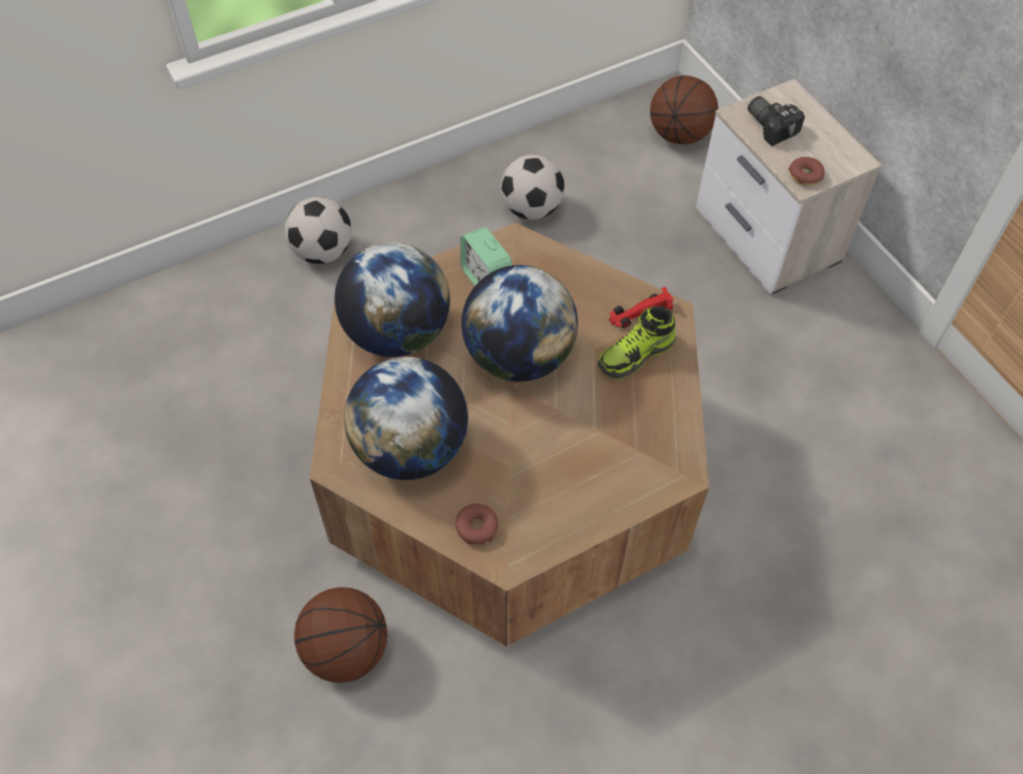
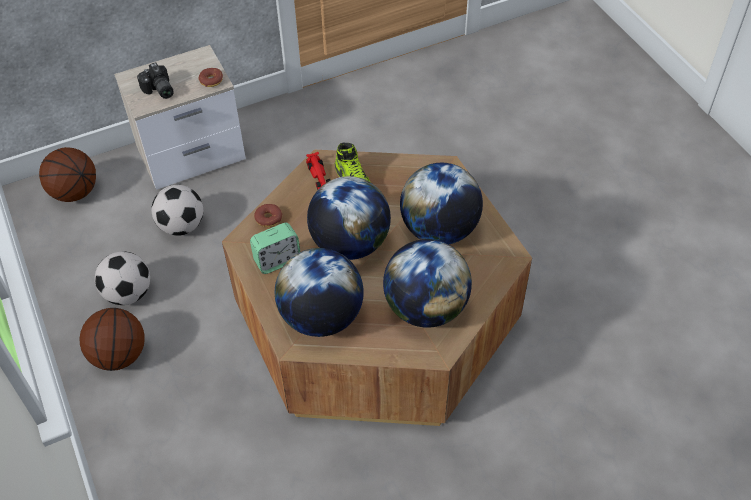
camera: 85 degrees left, 5 degrees down
football [285,197,352,264] -> football moved to [151,185,203,236]
basketball [294,587,387,683] -> basketball moved to [80,308,145,371]
donut [456,504,498,545] -> donut moved to [254,204,282,227]
camera [748,96,805,146] -> camera turned 90 degrees counterclockwise [137,63,174,99]
none -> globe [400,163,483,244]

